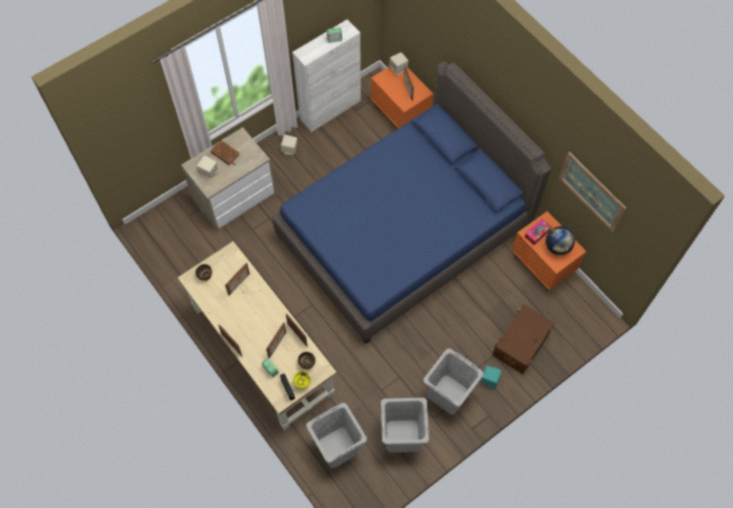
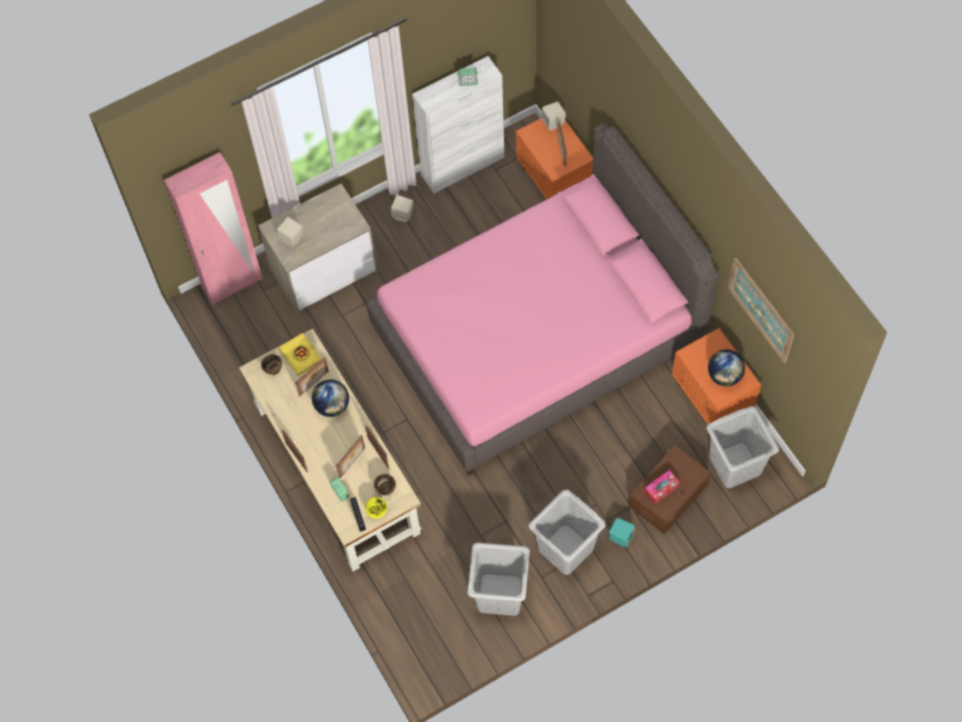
camera: 10 degrees right, 0 degrees up
brown book [211,140,239,166] -> none
blue bed [272,61,552,344] -> pink bed [367,123,719,475]
grey laundry basket [306,403,367,468] -> grey laundry basket moved to [707,406,779,488]
tissue box [525,219,552,245] -> tissue box moved to [644,470,680,504]
none -> pink wardrobe [164,152,263,305]
none -> yellow book [279,333,322,376]
none -> globe [312,380,349,417]

